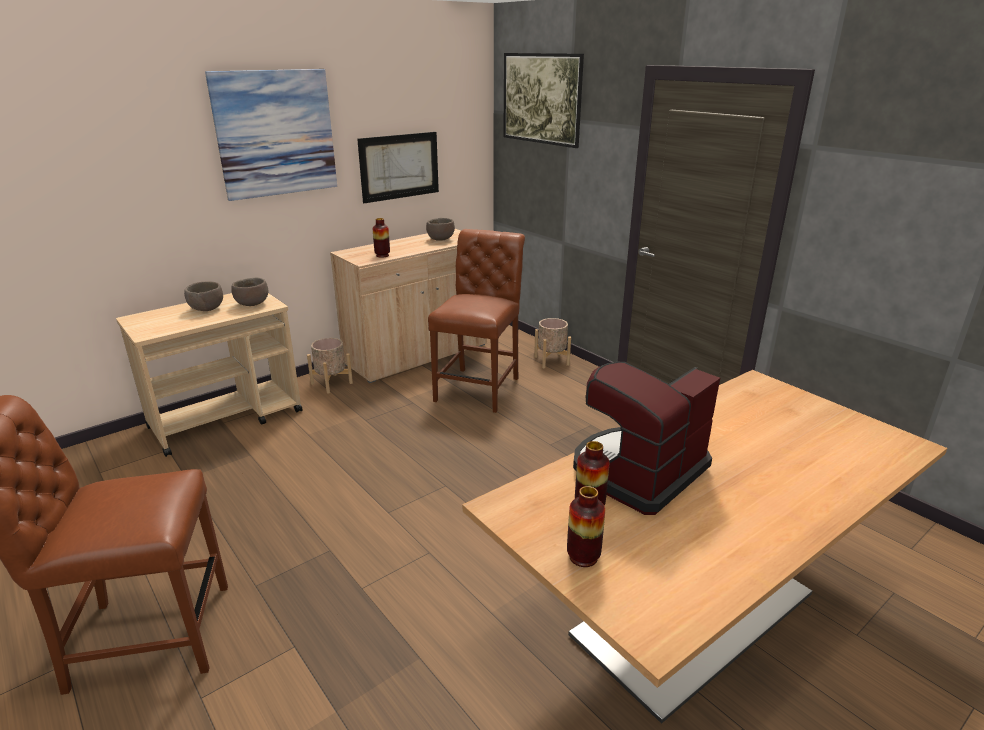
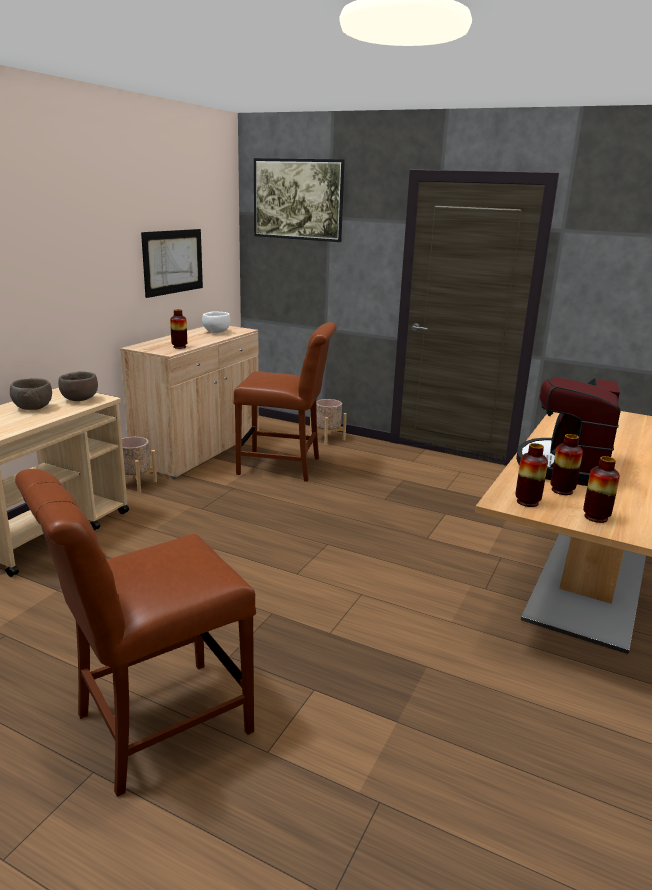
camera: 25 degrees left, 5 degrees down
picture [205,69,337,201] -> none
brown bowl [426,218,455,241] -> white bowl [202,311,230,333]
brown chair [428,229,525,413] -> brown chair turned 105 degrees clockwise [233,322,337,482]
none -> vase [515,443,548,507]

